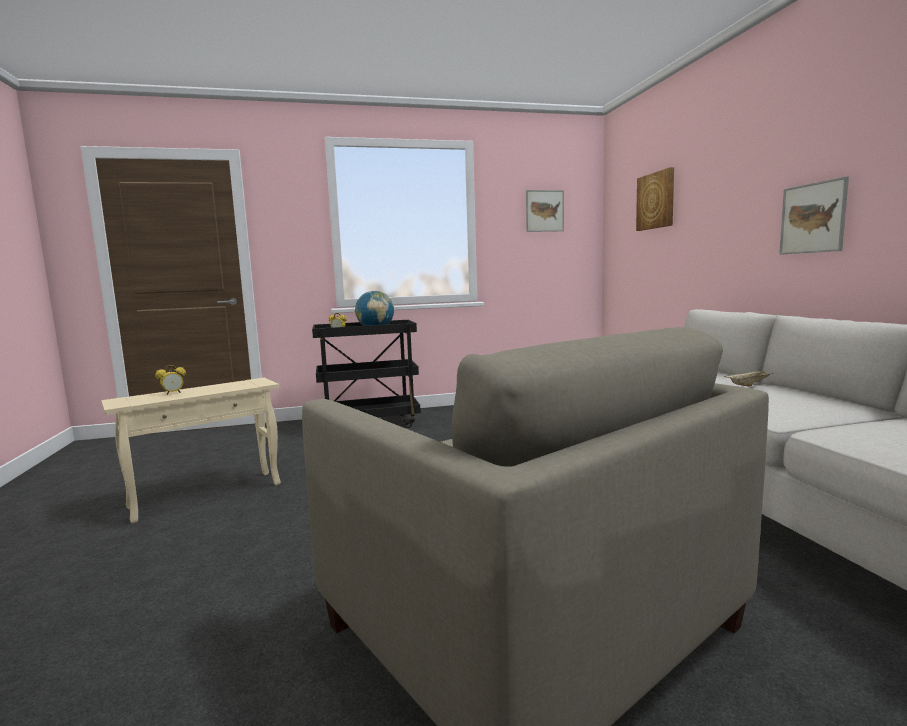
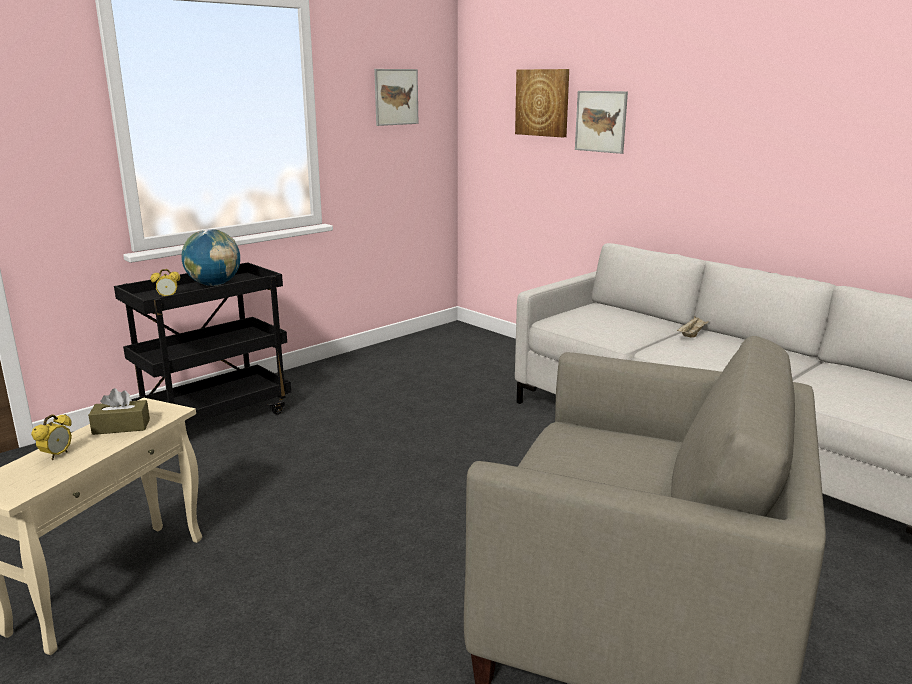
camera: 30 degrees left, 10 degrees up
picture [779,176,849,255] -> picture moved to [575,91,628,154]
none -> brown tissue box [88,388,150,435]

